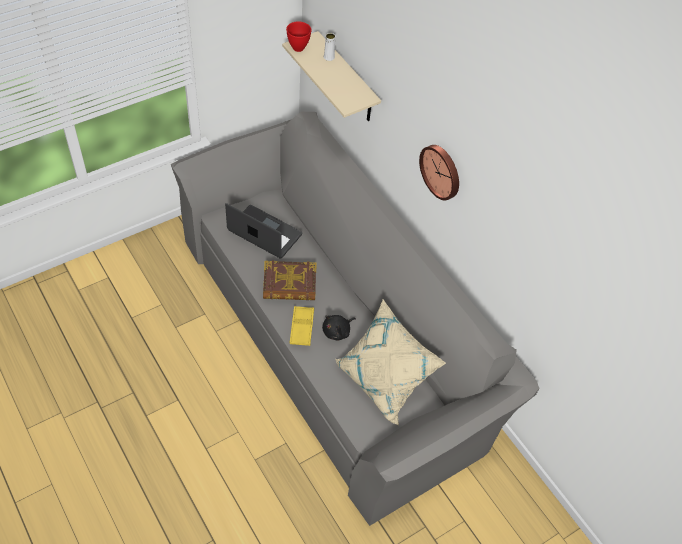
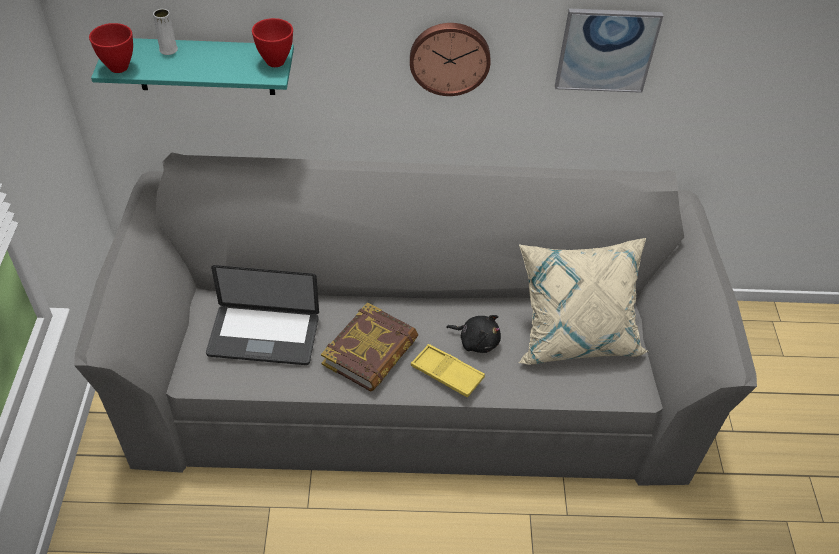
camera: 55 degrees left, 5 degrees down
laptop [225,203,302,259] -> laptop turned 150 degrees counterclockwise [206,265,319,365]
beige shelf [282,31,381,121] -> turquoise shelf [91,38,294,95]
black plush toy [322,315,356,341] -> black plush toy turned 60 degrees counterclockwise [446,315,501,353]
none -> red bowl [252,18,293,67]
none -> picture [555,8,663,93]

